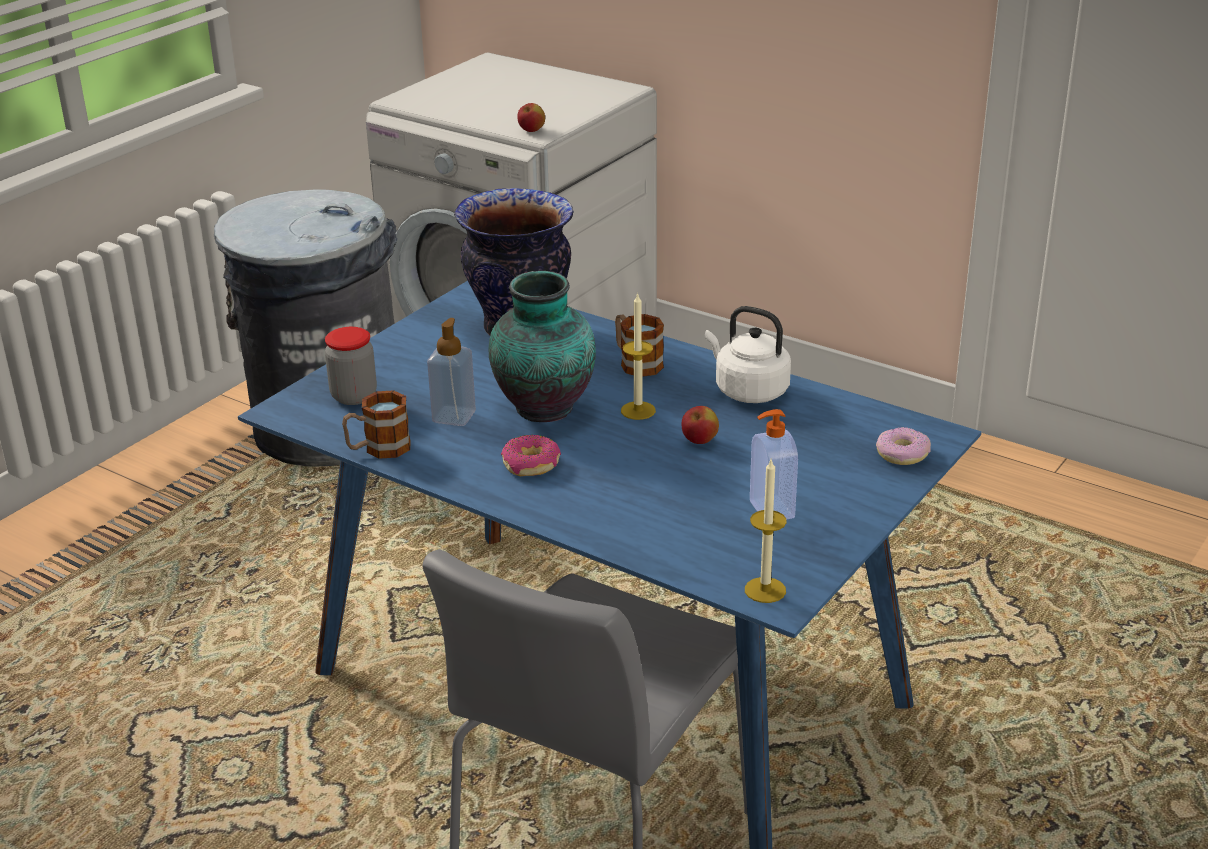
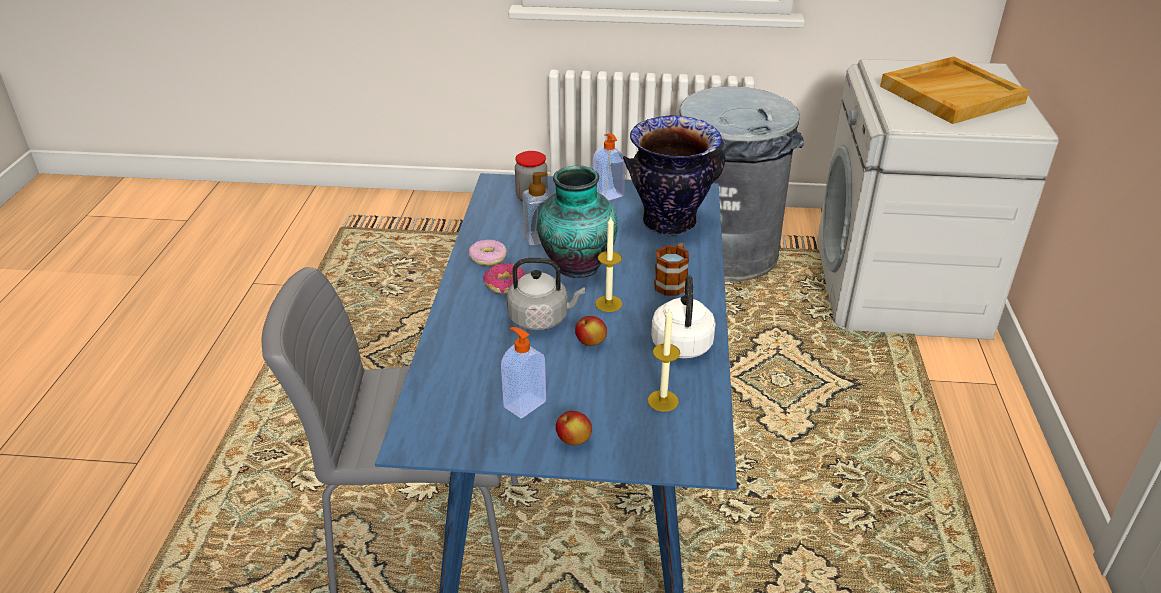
camera: 60 degrees right, 5 degrees up
mug [342,390,411,459] -> none
apple [517,103,545,132] -> apple moved to [556,411,592,445]
candle [745,460,787,603] -> candle moved to [648,308,680,412]
donut [876,427,931,465] -> donut moved to [469,239,507,266]
none -> grey kettle [507,258,585,331]
none -> soap dispenser [593,133,625,200]
none -> beige tray [880,57,1029,124]

